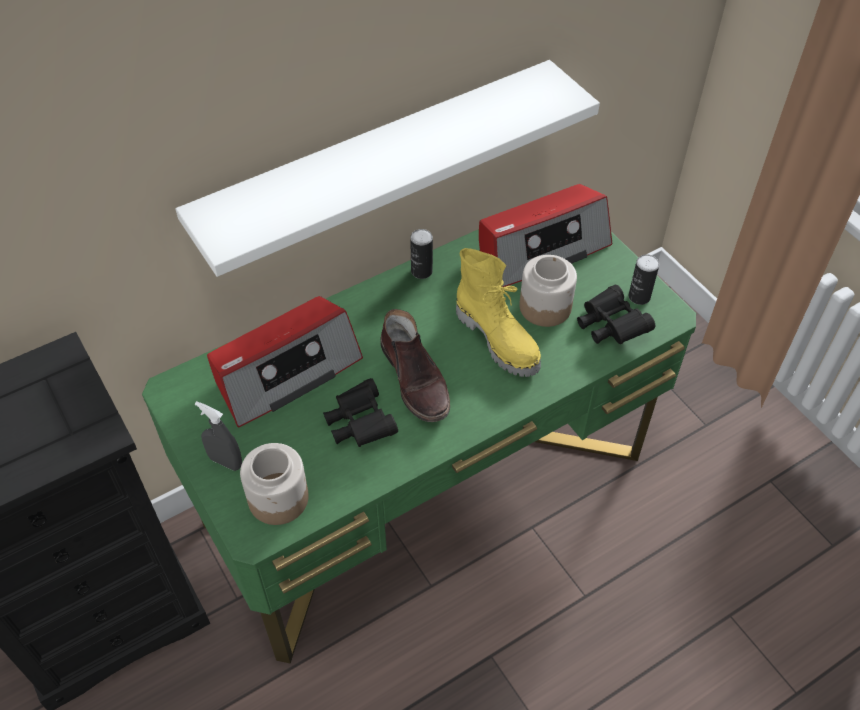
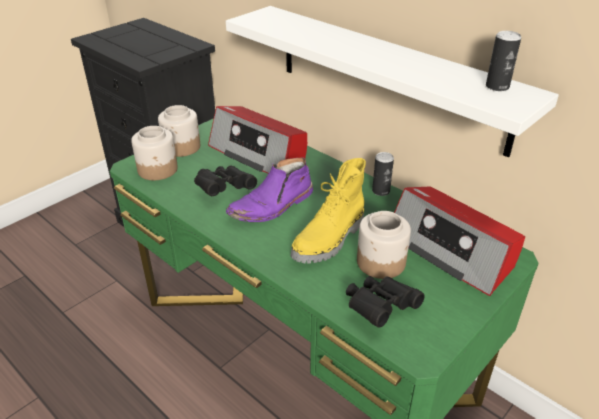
camera: 75 degrees right, 15 degrees down
grey spray bottle [195,401,242,471] -> jar [158,105,200,157]
brown boot [381,309,450,422] -> purple boot [226,158,313,222]
can [629,254,659,305] -> can moved to [486,31,521,91]

